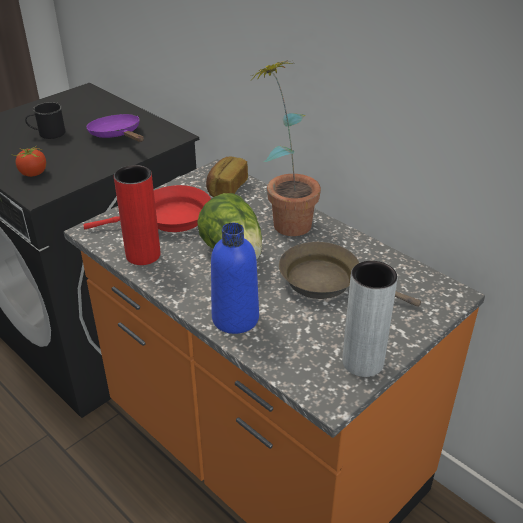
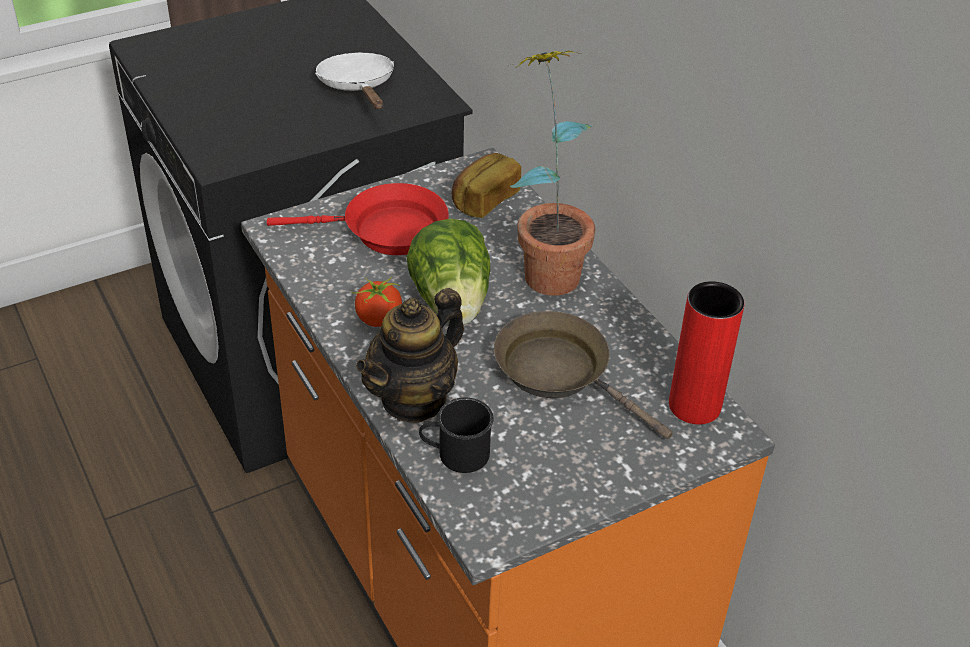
camera: 15 degrees right, 5 degrees up
tomato [11,145,46,177] -> tomato moved to [351,277,402,327]
black mug [25,102,65,139] -> black mug moved to [419,398,494,473]
purple frying pan [86,114,144,142] -> white frying pan [315,52,394,109]
red vase [114,165,160,265] -> red vase moved to [669,281,745,424]
blue bottle [211,223,259,334] -> teapot [356,288,464,423]
grey vase [342,261,398,377] -> none

